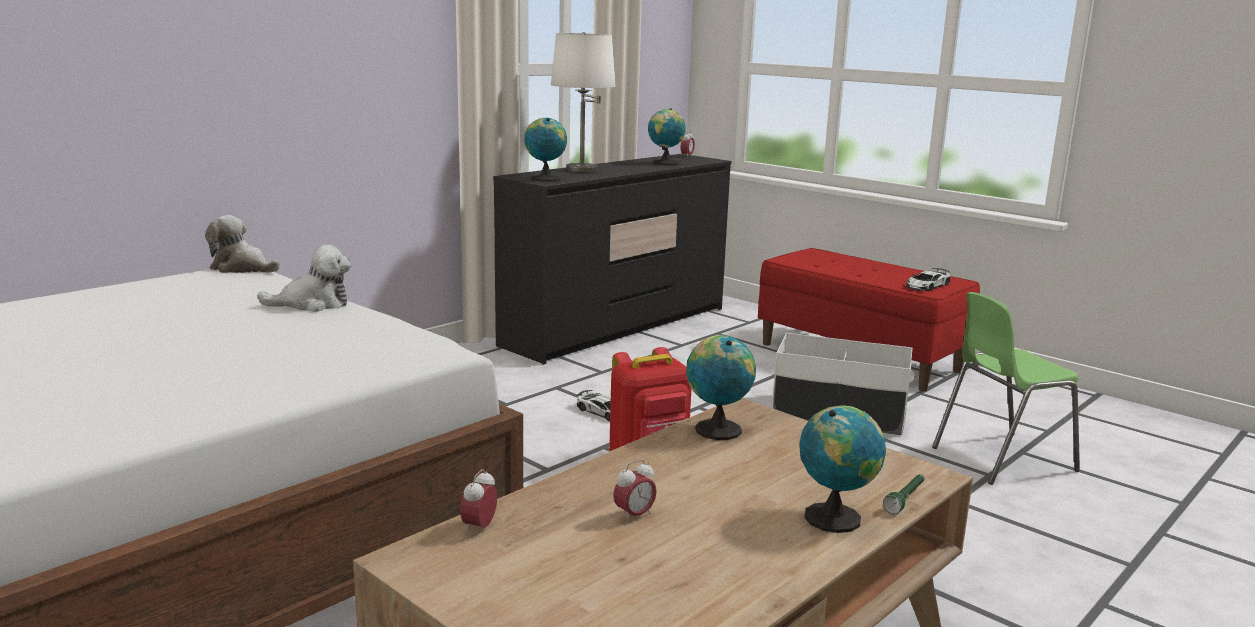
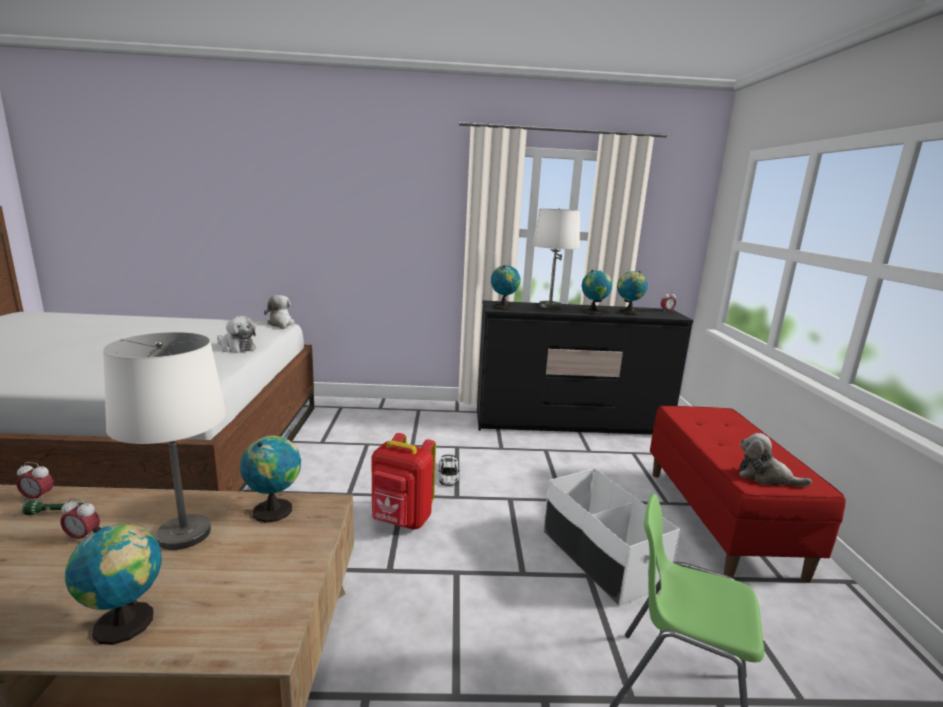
camera: 45 degrees right, 0 degrees up
alarm clock [460,469,497,534] -> alarm clock turned 150 degrees counterclockwise [17,462,54,502]
green flashlight [883,474,924,514] -> green flashlight moved to [22,500,84,515]
toy car [906,268,951,291] -> plush toy [739,433,812,487]
none -> white table lamp [103,332,226,550]
none -> globe [582,270,612,315]

